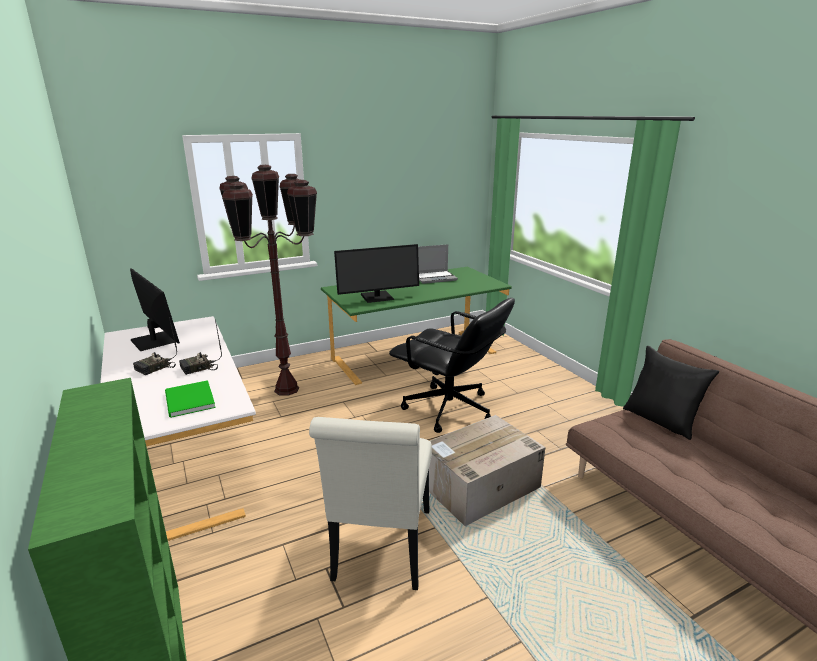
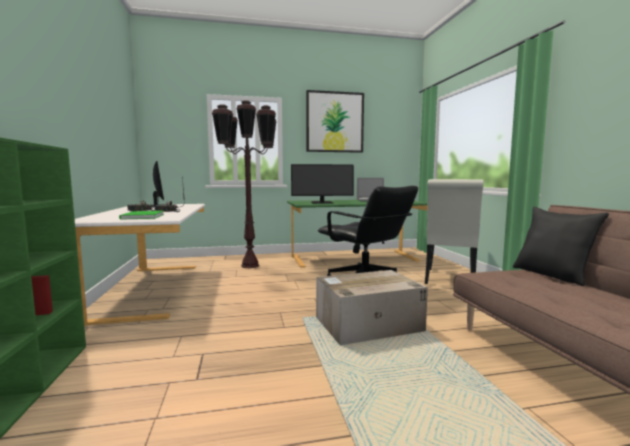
camera: 15 degrees right, 15 degrees down
white chair [309,417,432,590] -> white chair moved to [425,179,484,284]
none -> picture [306,90,364,153]

